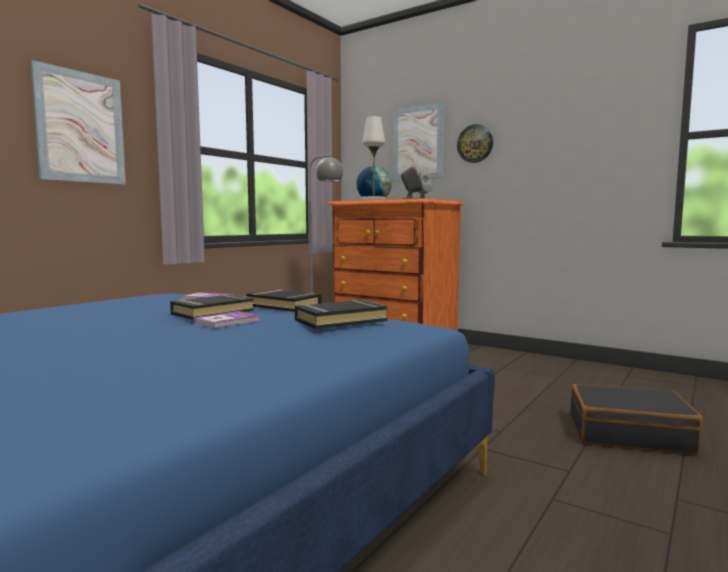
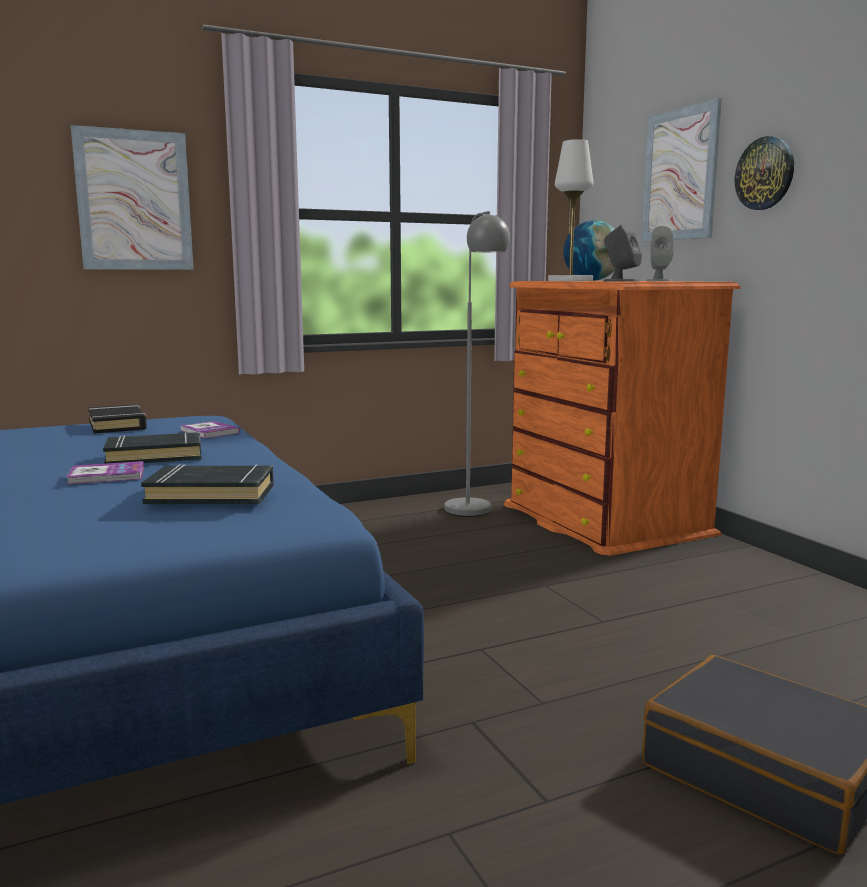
camera: 30 degrees right, 5 degrees up
black book [246,290,321,312] -> black book moved to [88,405,147,434]

